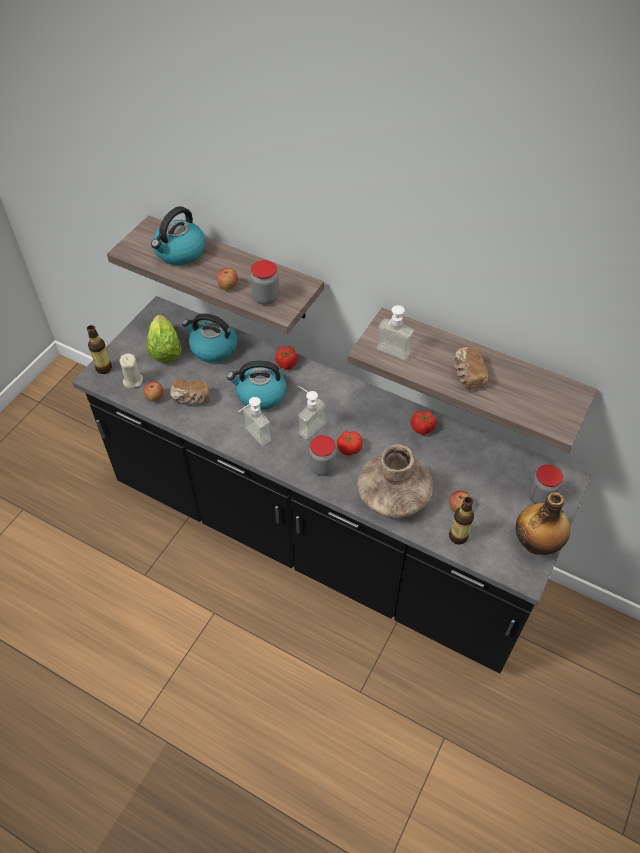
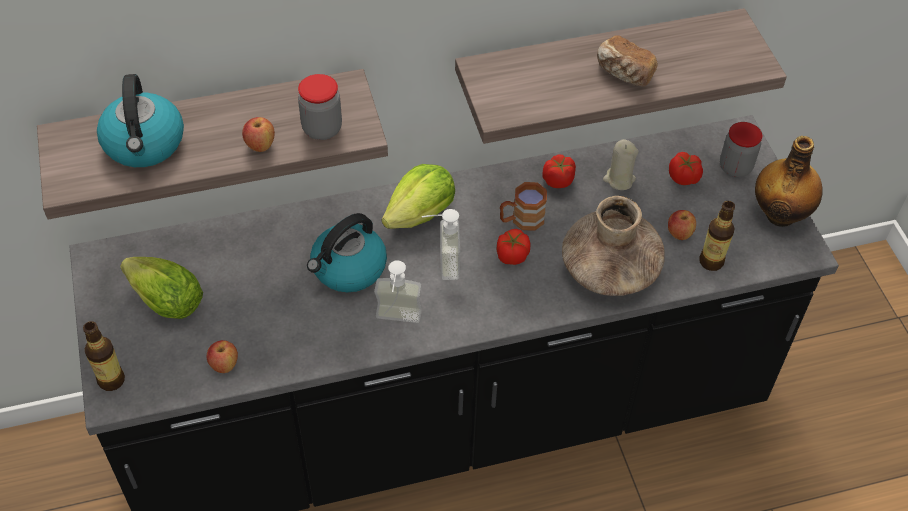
camera: 45 degrees left, 0 degrees up
beige candle [119,353,143,389] -> beige candle moved to [603,139,639,190]
bread [170,380,210,405] -> none
kettle [182,313,237,363] -> none
tomato [275,346,298,370] -> tomato moved to [669,152,703,185]
jar [309,435,336,476] -> none
soap dispenser [377,305,414,361] -> none
none -> lettuce [382,164,455,229]
none -> brown mug [500,182,547,231]

